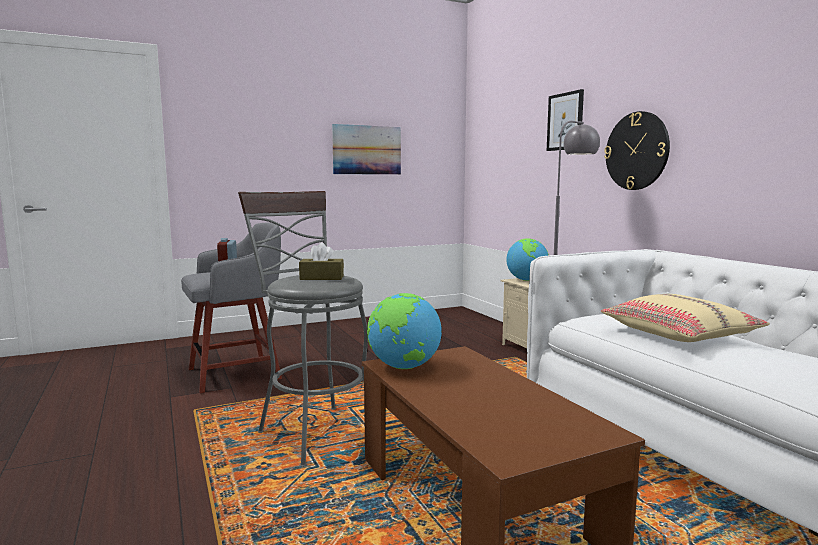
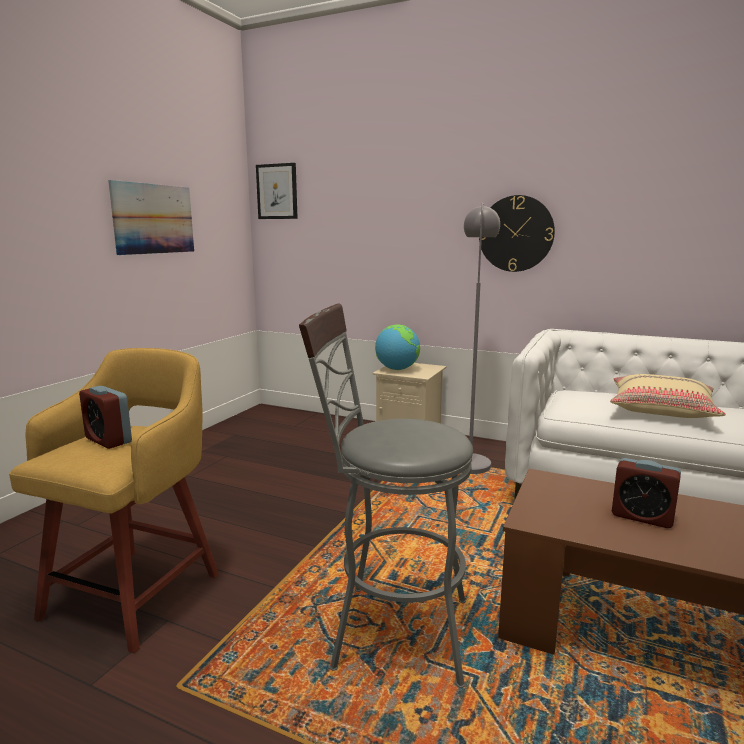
camera: 40 degrees left, 5 degrees up
grey stool [181,223,282,393] -> yellow stool [9,348,219,653]
brown tissue box [299,243,344,280] -> none
globe [367,293,442,369] -> none
picture [547,89,584,151] -> picture moved to [256,163,298,219]
none -> alarm clock [612,458,681,528]

